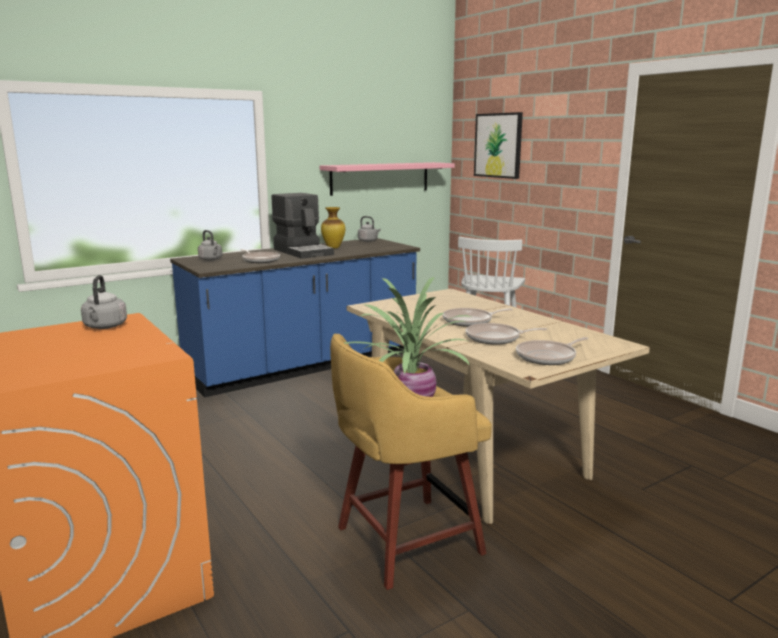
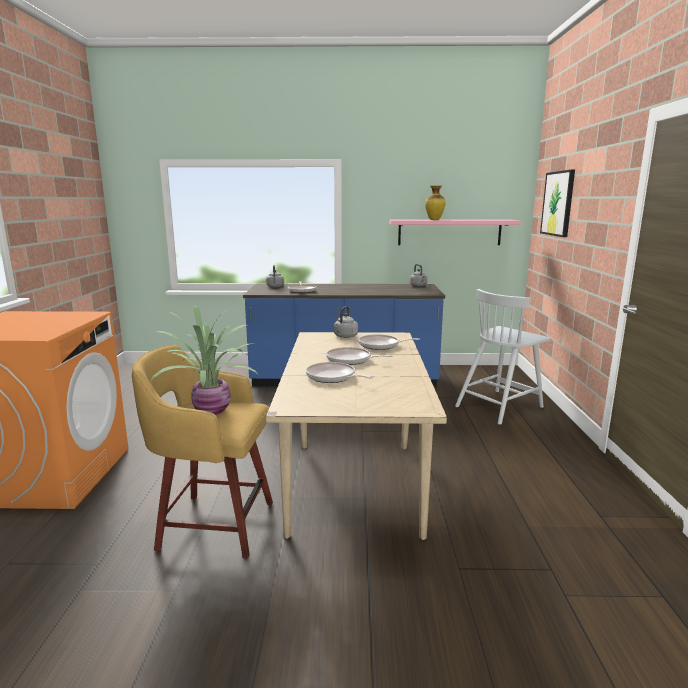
camera: 35 degrees right, 0 degrees up
grey kettle [81,275,127,329] -> grey kettle moved to [334,306,358,338]
coffee machine [272,193,334,259] -> none
vase [321,207,345,249] -> vase moved to [425,185,446,220]
frying pan [516,337,588,365] -> frying pan moved to [358,334,420,350]

